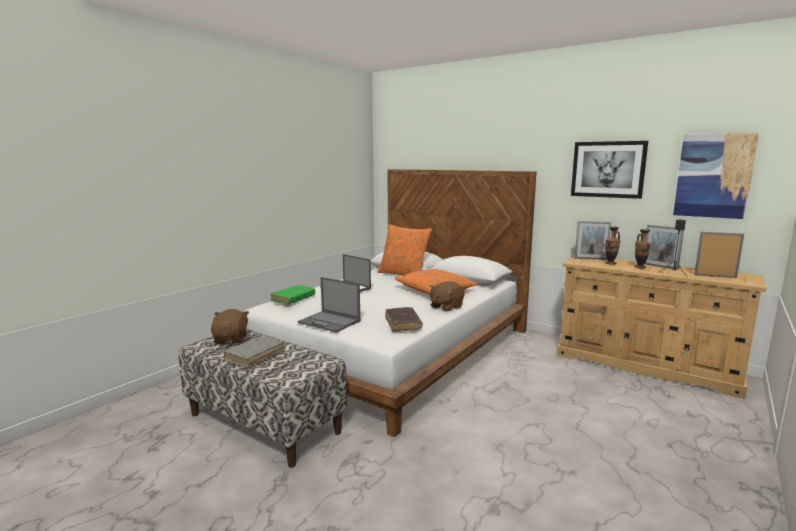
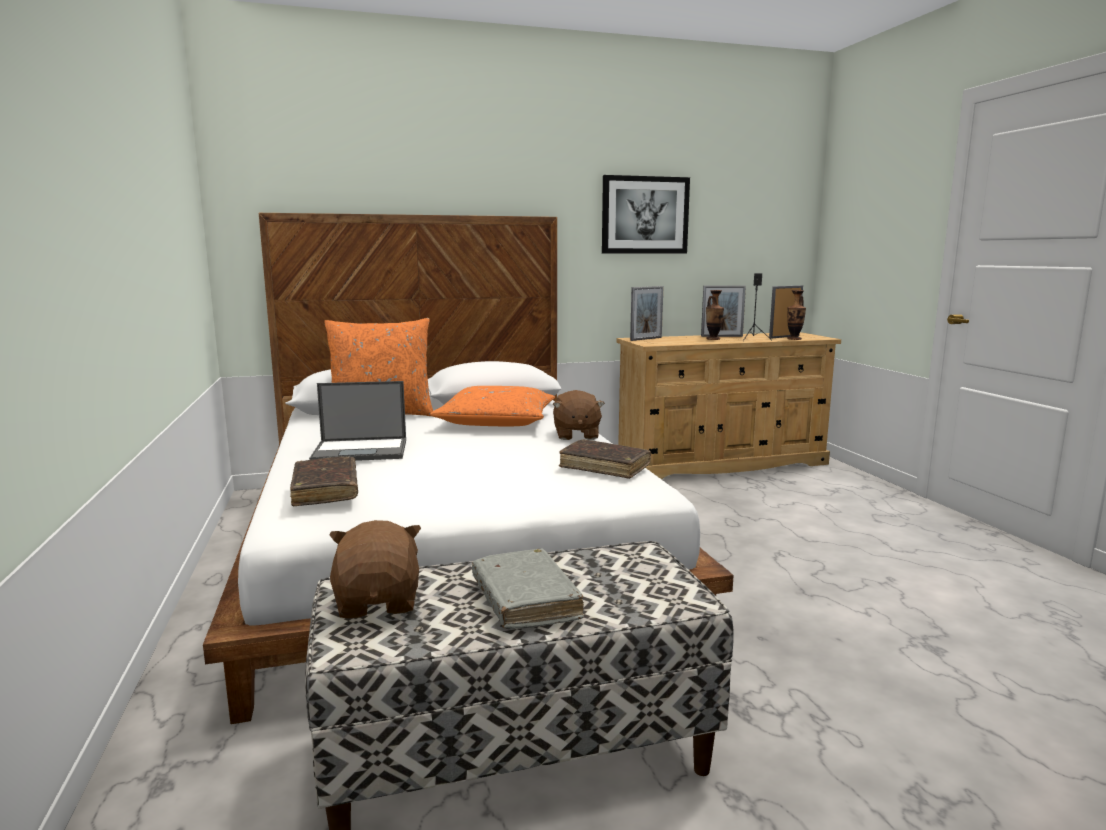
camera: 50 degrees left, 0 degrees up
brown plush toy [211,309,249,344] -> brown plush toy turned 45 degrees clockwise [329,520,421,618]
green book [270,285,315,304] -> brown book [290,457,358,506]
laptop [298,277,360,333] -> none
vase [605,227,620,265] -> vase moved to [787,290,806,340]
picture [673,133,759,219] -> none

